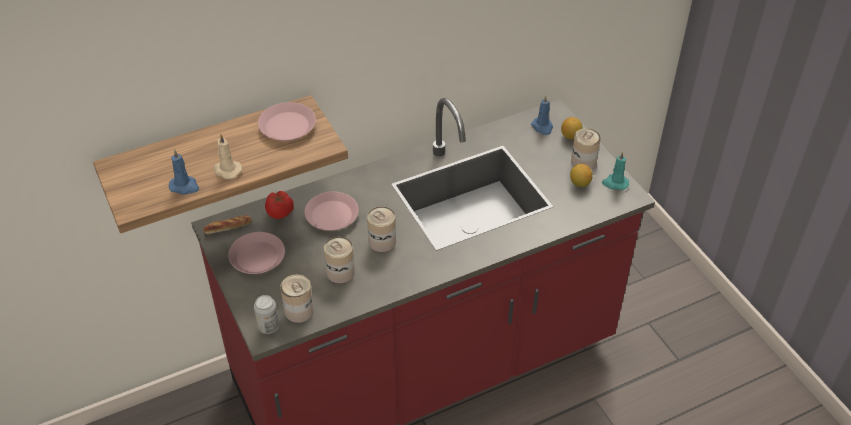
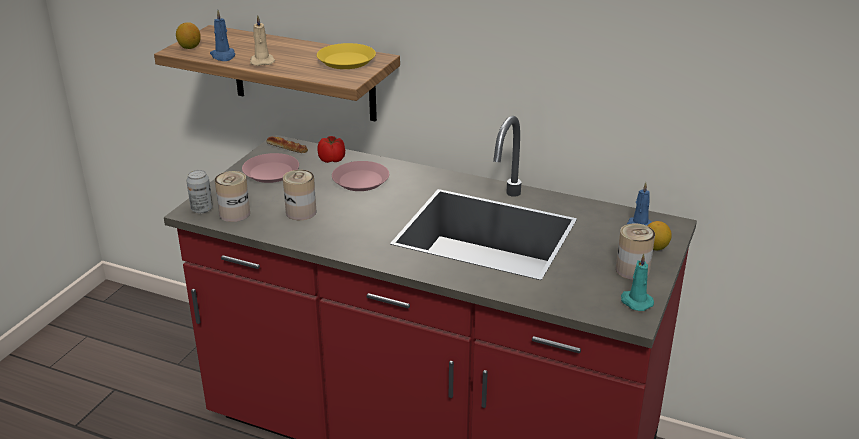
camera: 50 degrees right, 15 degrees down
pink plate [258,102,316,141] -> yellow plate [317,43,376,69]
can [367,206,396,252] -> none
lemon [570,164,593,187] -> lemon moved to [176,22,201,49]

